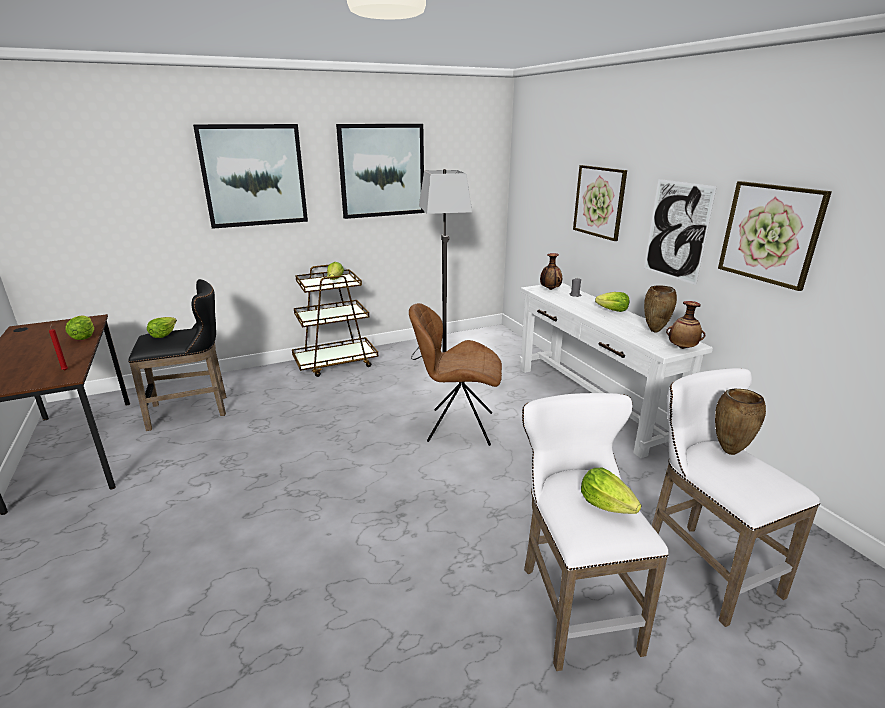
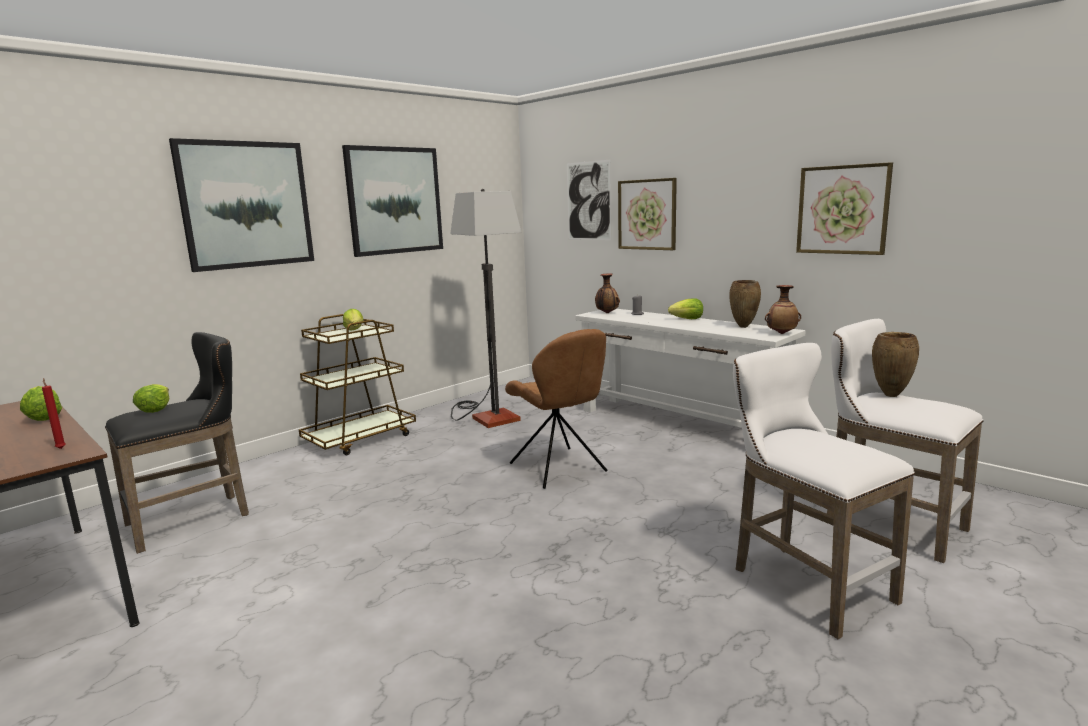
camera: 20 degrees left, 10 degrees down
brown chair [409,303,502,446] -> brown chair turned 105 degrees counterclockwise [505,329,607,489]
lettuce [581,468,641,514] -> none
picture [644,179,717,285] -> picture moved to [567,160,611,240]

